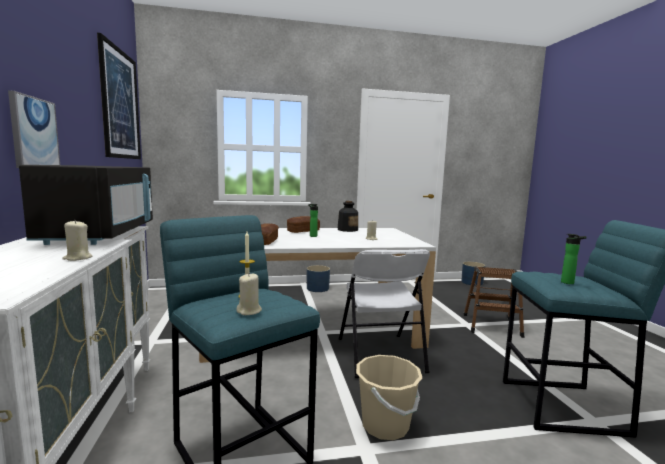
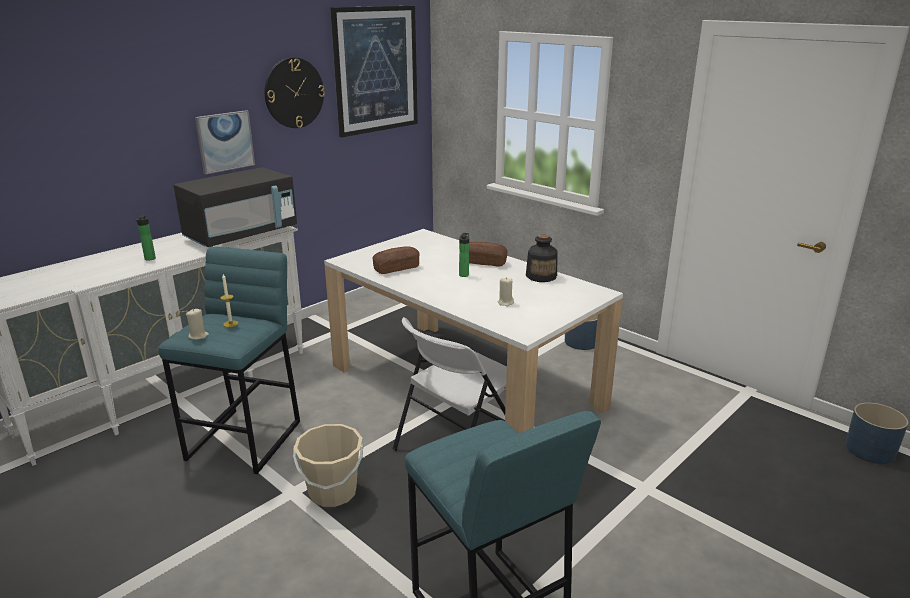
camera: 55 degrees right, 15 degrees up
beige candle [62,220,92,261] -> none
brown step ladder [463,266,524,338] -> none
bottle [561,234,587,284] -> bottle moved to [136,215,156,261]
none -> wall clock [264,58,325,128]

